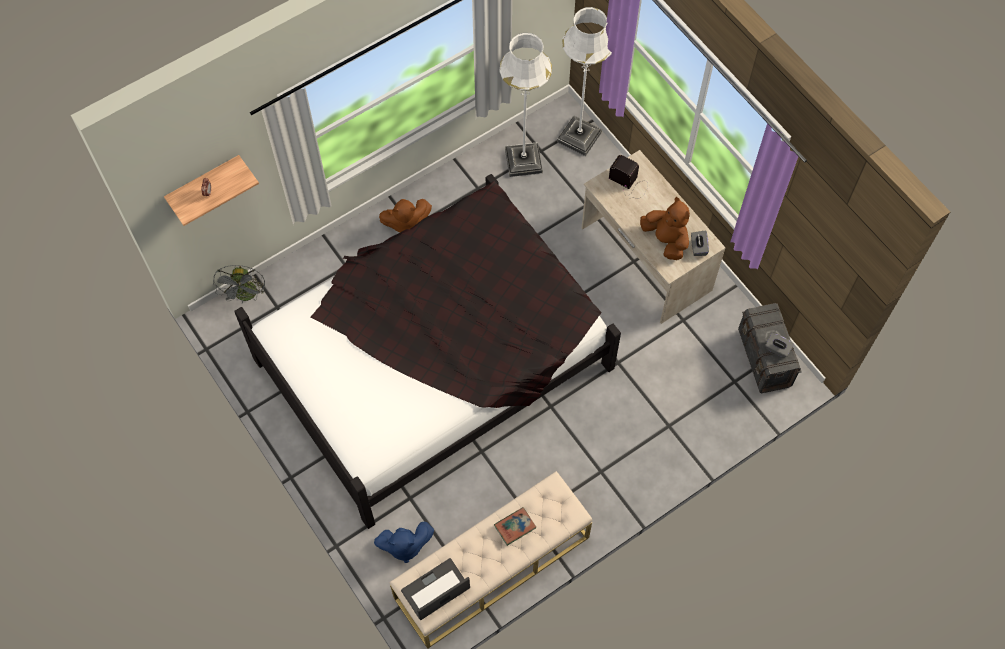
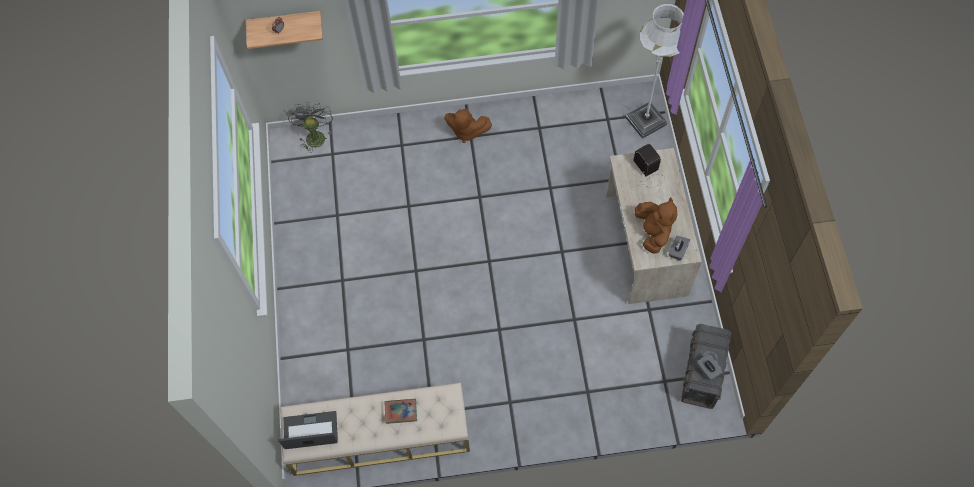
camera: 30 degrees right, 0 degrees up
grey fan [213,265,265,304] -> grey fan turned 150 degrees clockwise [288,102,333,153]
black bed [234,174,621,529] -> none
blue plush toy [374,522,434,563] -> none
white floor lamp [499,33,552,177] -> none

